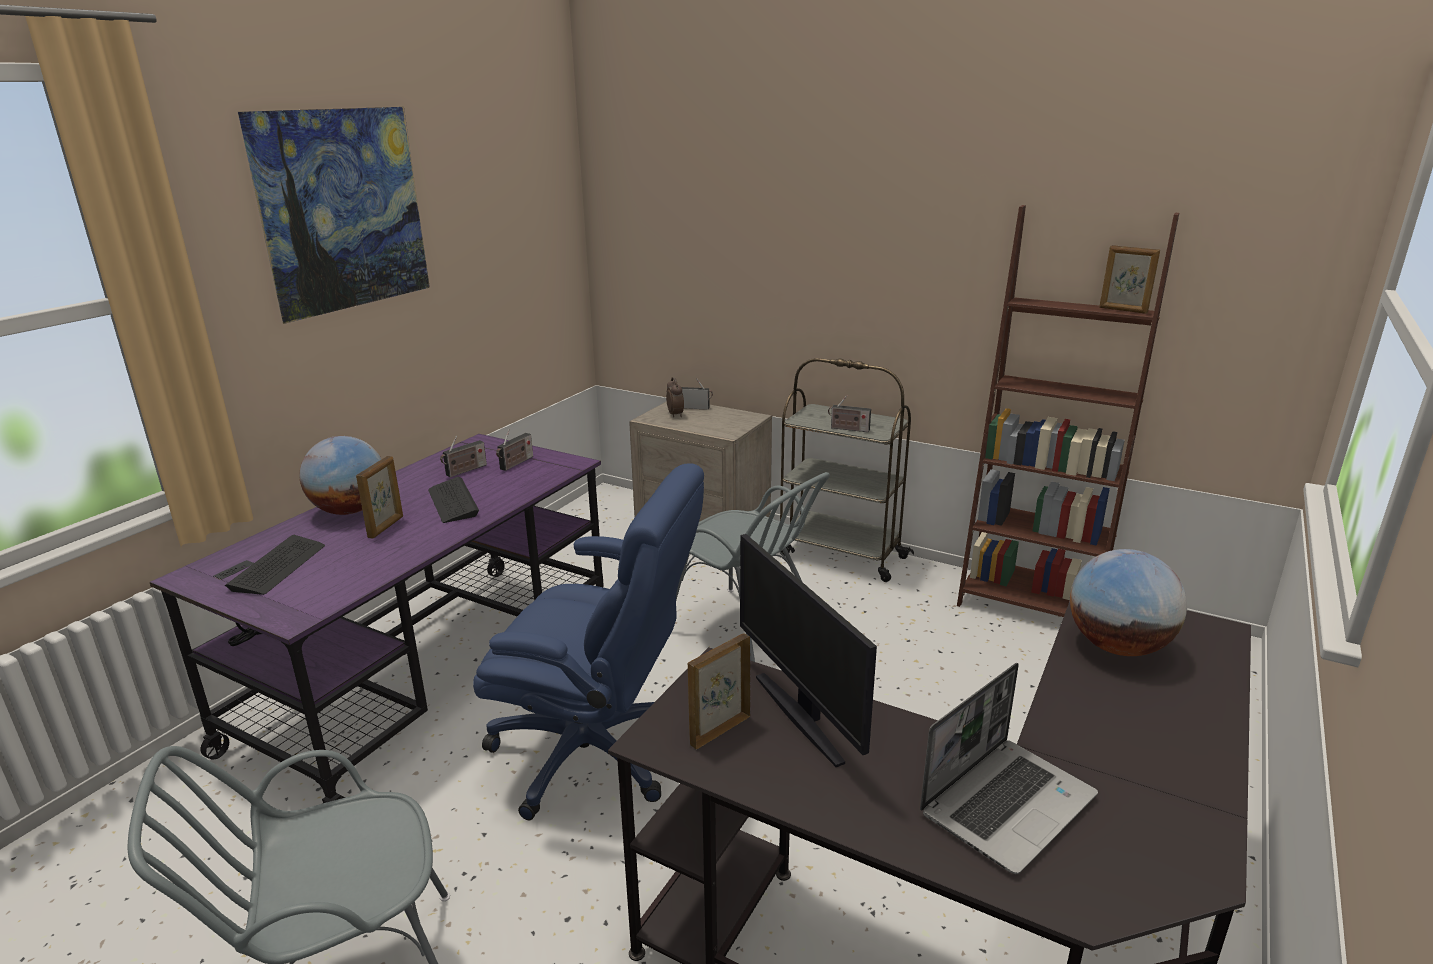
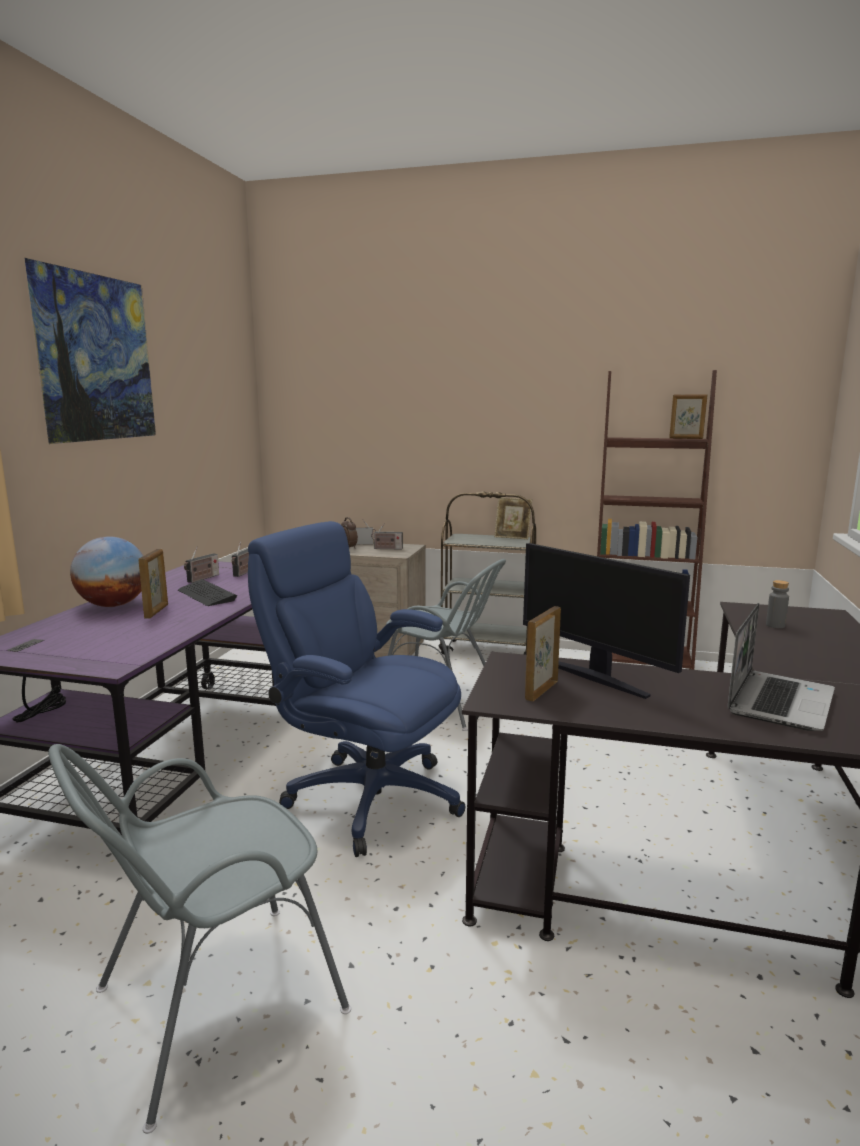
camera: 15 degrees left, 10 degrees down
keyboard [225,535,325,595] -> none
blue office chair [473,463,704,820] -> blue office chair turned 150 degrees counterclockwise [248,521,465,857]
radio [828,395,871,432] -> radio moved to [371,523,403,549]
globe [1070,549,1187,656] -> grey bottle [766,580,789,628]
none -> picture frame [494,497,532,539]

